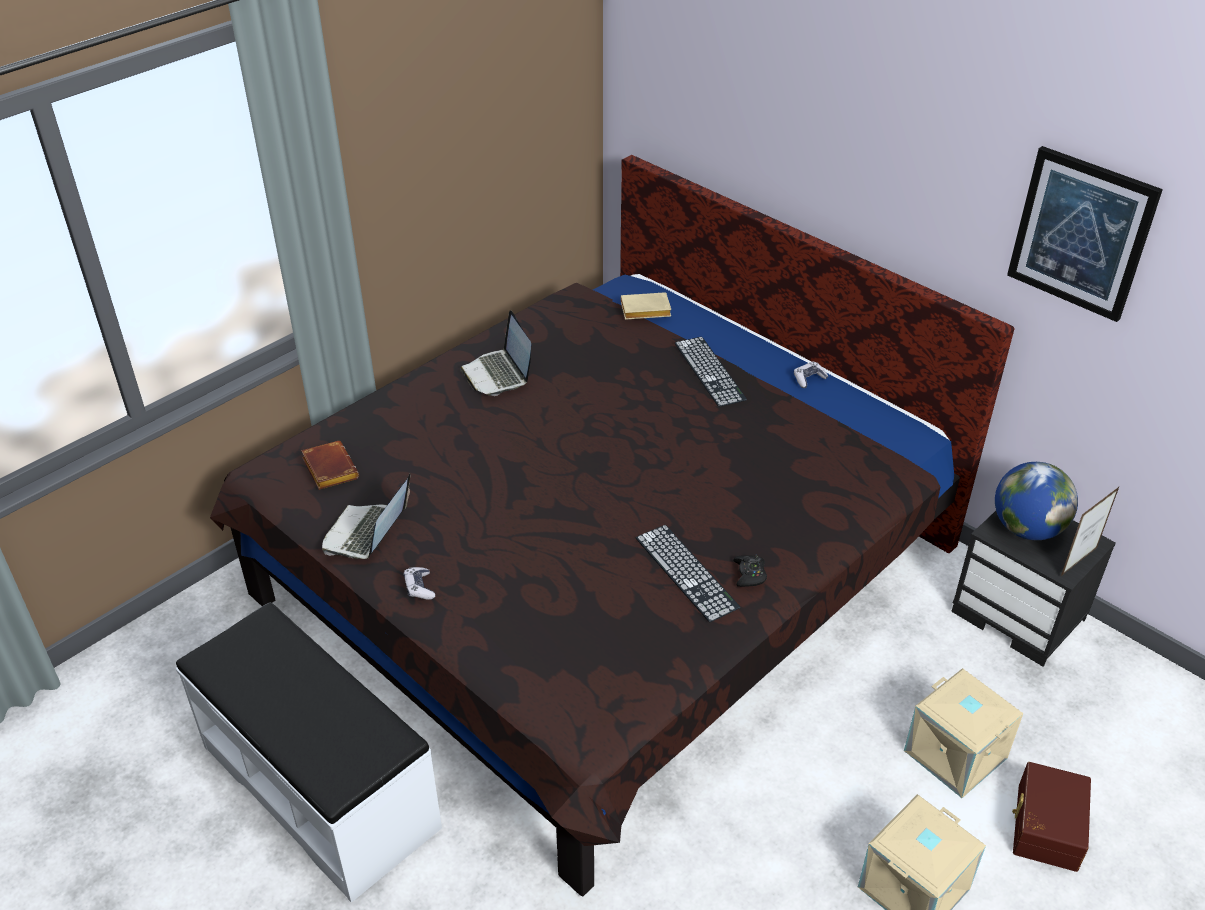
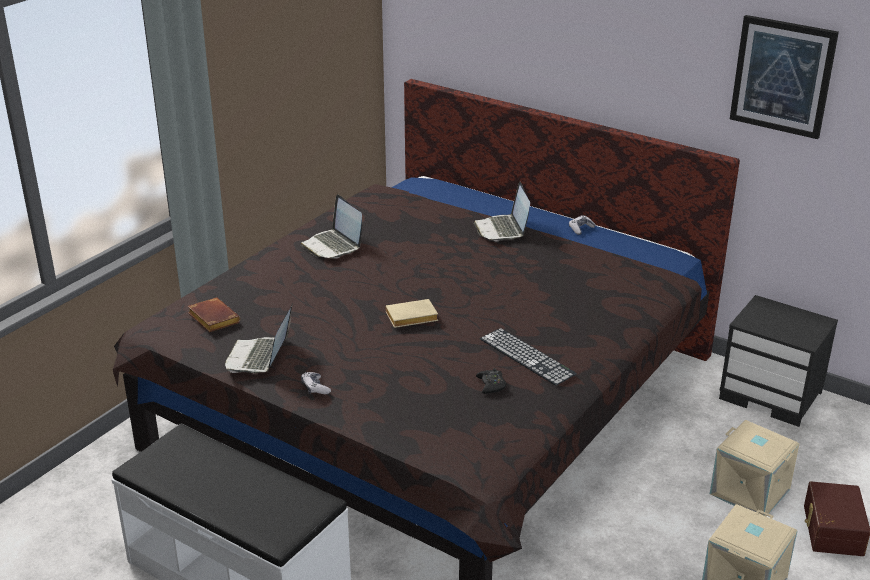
camera: 10 degrees left, 10 degrees down
beige book [621,292,671,320] -> beige book moved to [385,299,438,328]
keyboard [675,337,747,407] -> laptop [473,182,530,241]
black game controller [733,555,767,587] -> black game controller moved to [476,368,506,394]
globe [995,462,1078,540] -> none
picture frame [1061,486,1120,576] -> none

